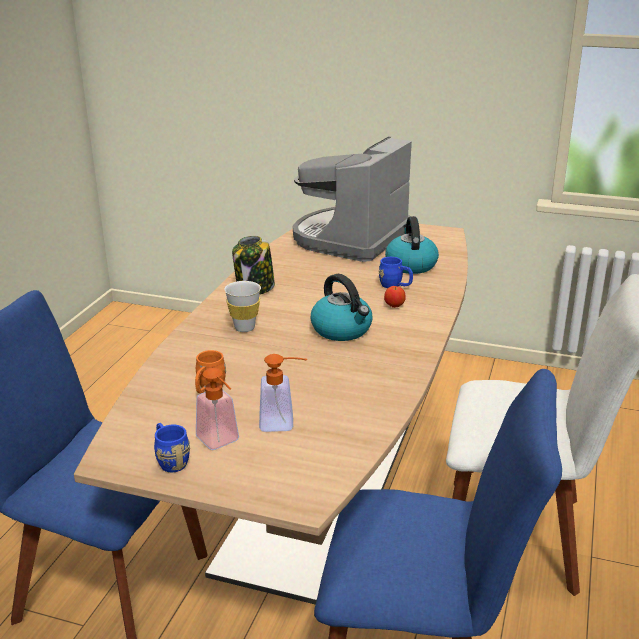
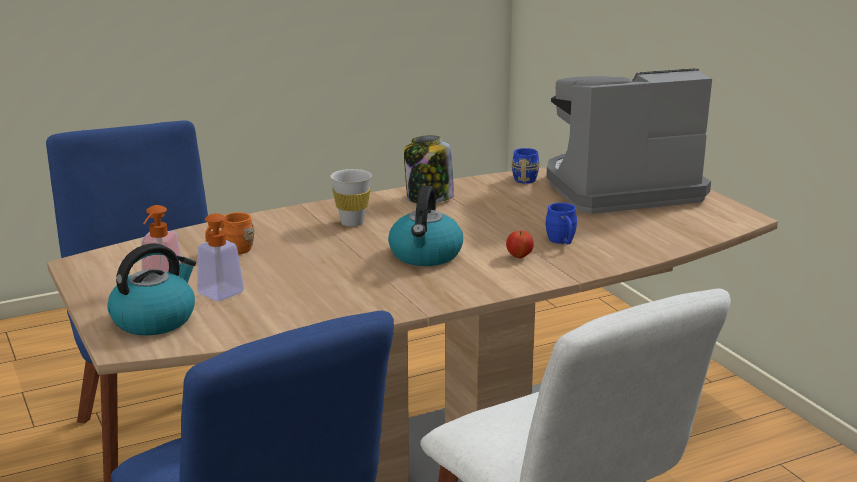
camera: 45 degrees right, 5 degrees down
blue mug [154,423,190,472] -> blue mug moved to [512,148,539,184]
kettle [385,216,439,274] -> kettle moved to [107,243,196,335]

